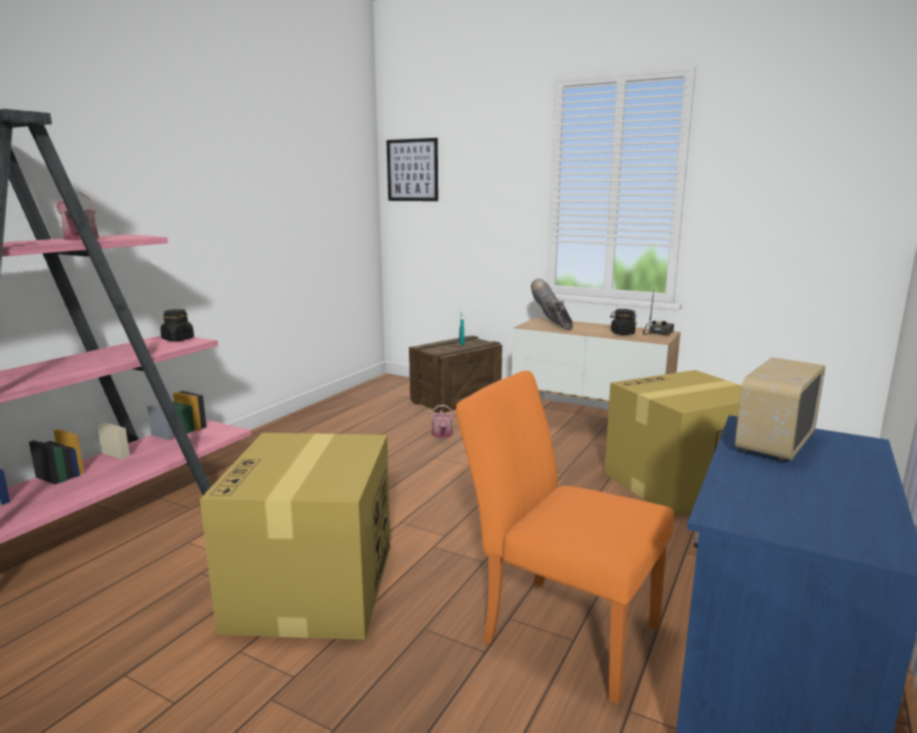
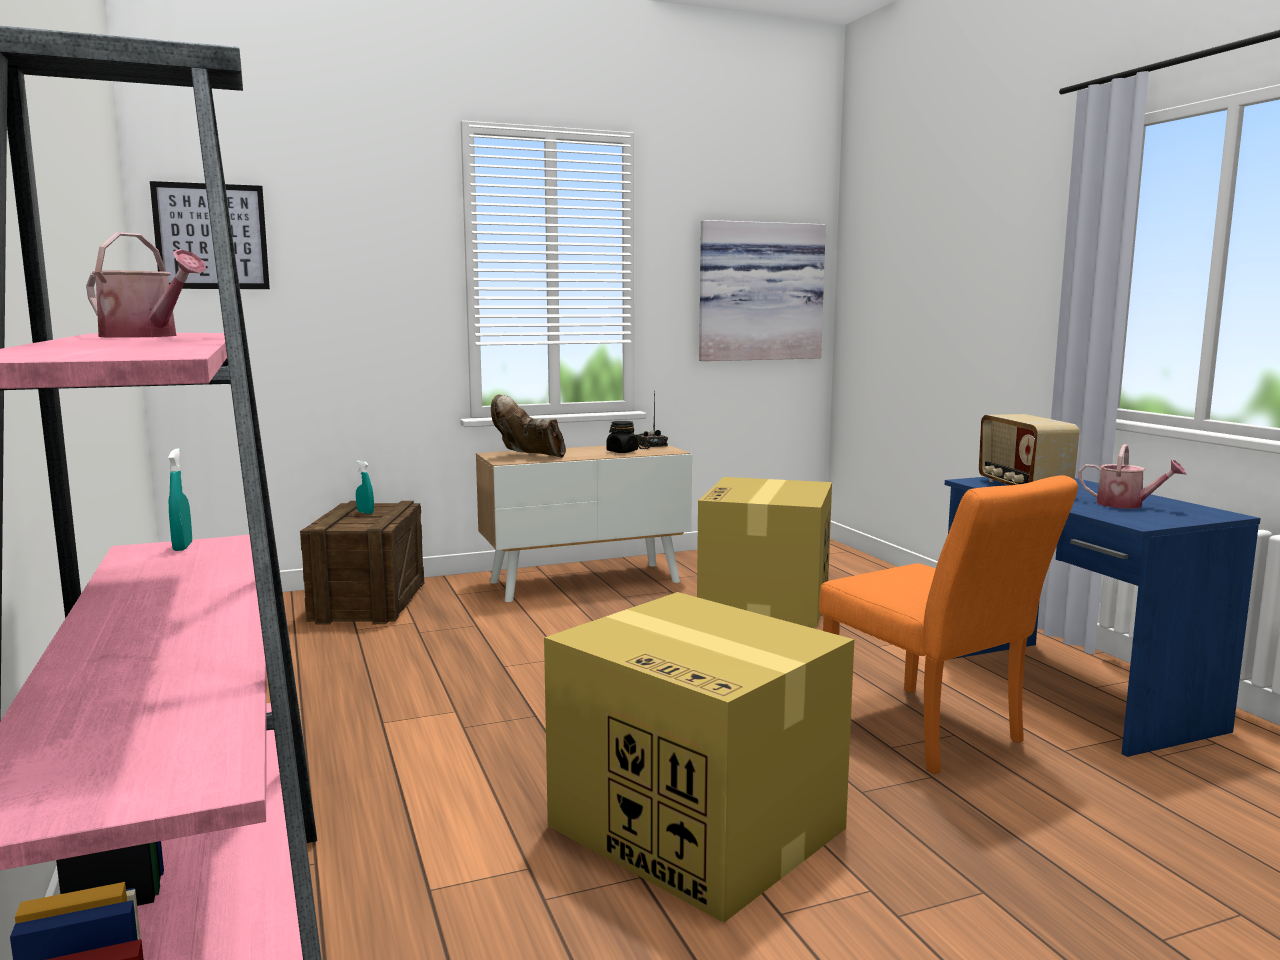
camera: 50 degrees left, 5 degrees down
black jar [160,309,194,341] -> turquoise spray bottle [168,448,192,551]
watering can [430,405,454,438] -> watering can moved to [1078,444,1187,509]
orange chair [456,371,674,704] -> orange chair turned 105 degrees counterclockwise [819,475,1078,774]
grey boot [531,279,573,330] -> brown boot [491,394,566,458]
none -> picture [699,220,826,361]

